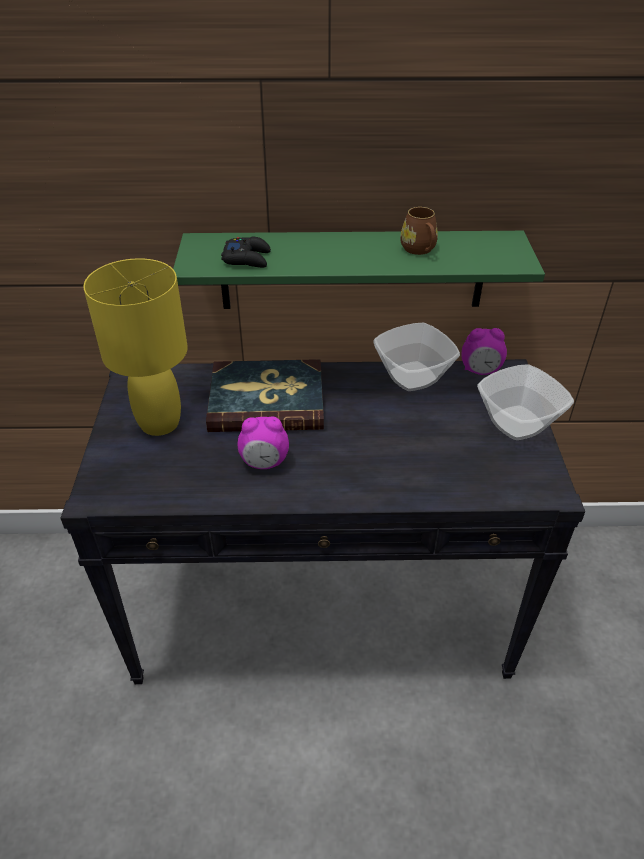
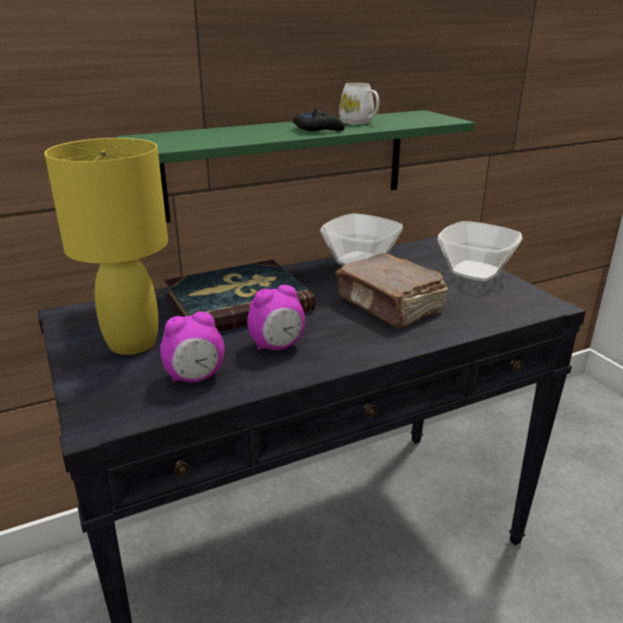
camera: 25 degrees left, 15 degrees down
black game controller [221,237,271,268] -> black game controller moved to [293,109,345,131]
brown mug [400,207,438,255] -> white mug [339,83,379,124]
alarm clock [462,328,507,375] -> alarm clock moved to [160,311,225,382]
none -> brown book [335,253,448,328]

